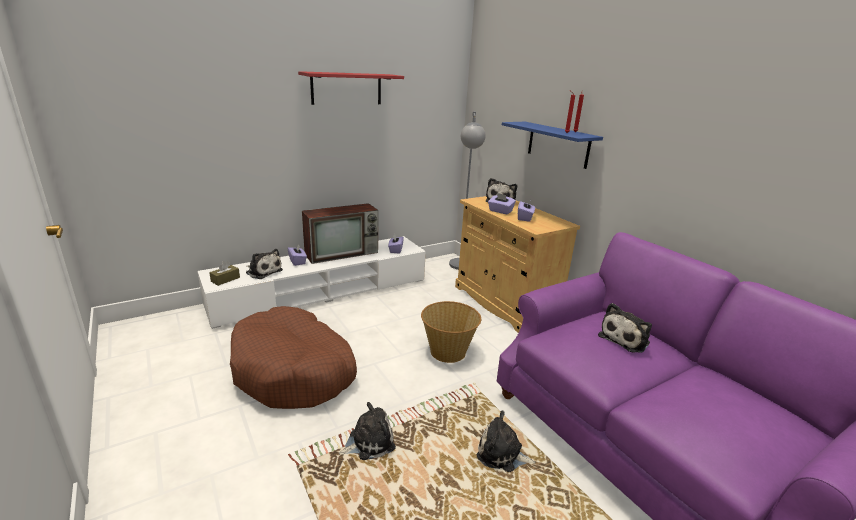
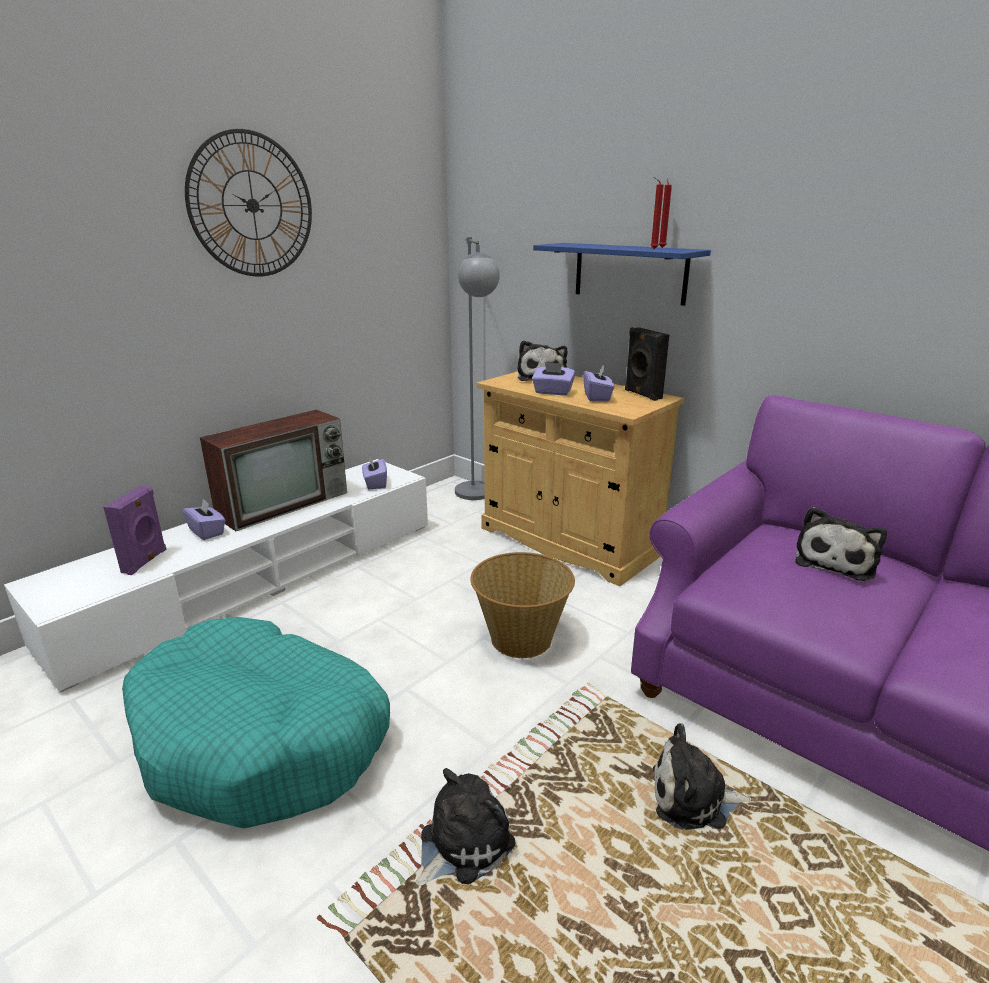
camera: 15 degrees left, 0 degrees up
brown tissue box [209,261,240,286] -> none
brown dog bed [230,306,357,409] -> turquoise dog bed [122,617,390,829]
plush toy [246,249,283,279] -> purple speaker [103,485,166,575]
red shelf [298,71,404,105] -> wall clock [185,129,312,277]
none -> black speaker [625,327,669,401]

